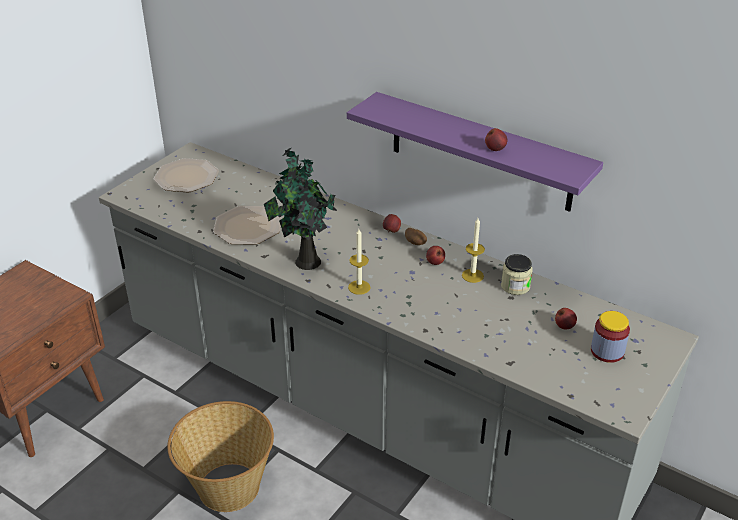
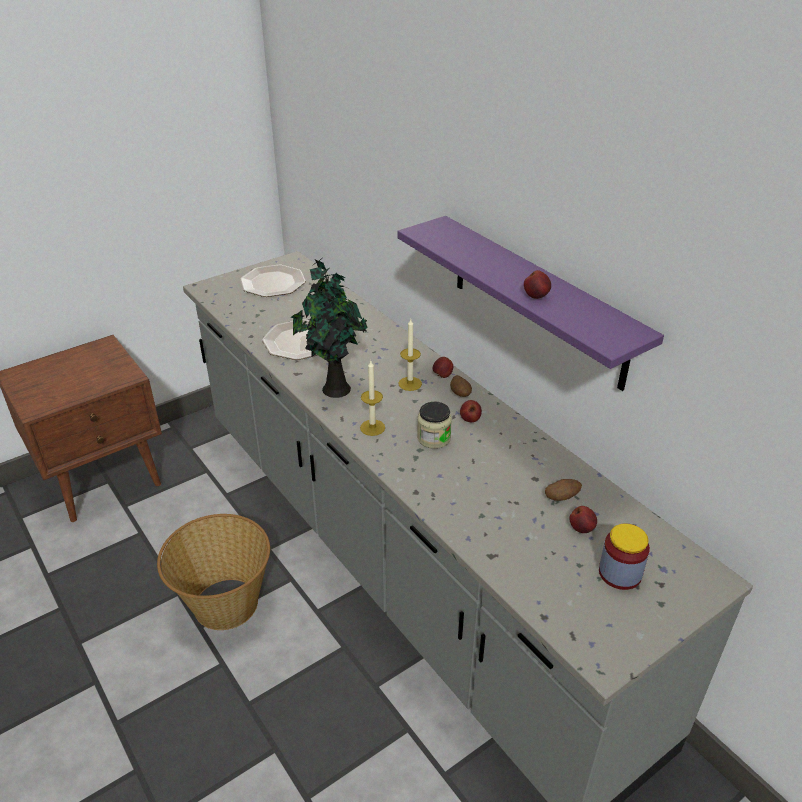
camera: 20 degrees right, 0 degrees up
candle [462,218,485,283] -> candle moved to [398,319,422,391]
jar [501,254,533,295] -> jar moved to [417,402,452,449]
none -> potato [545,479,582,501]

